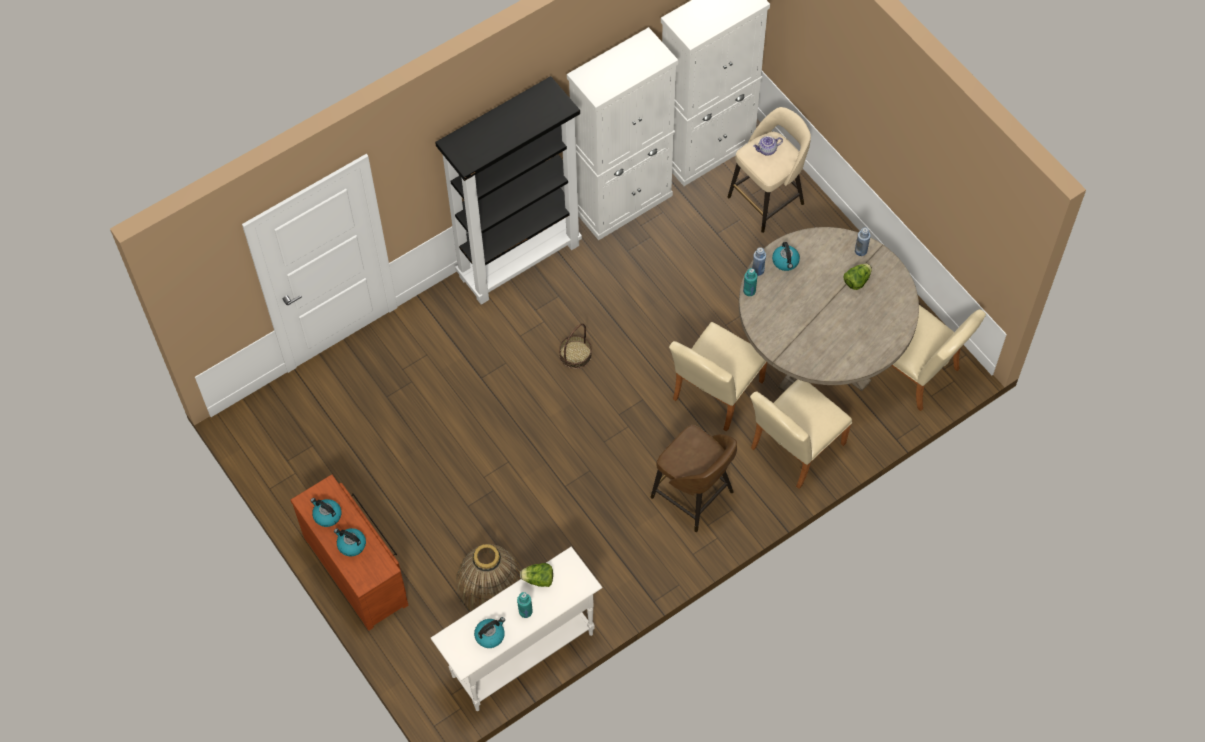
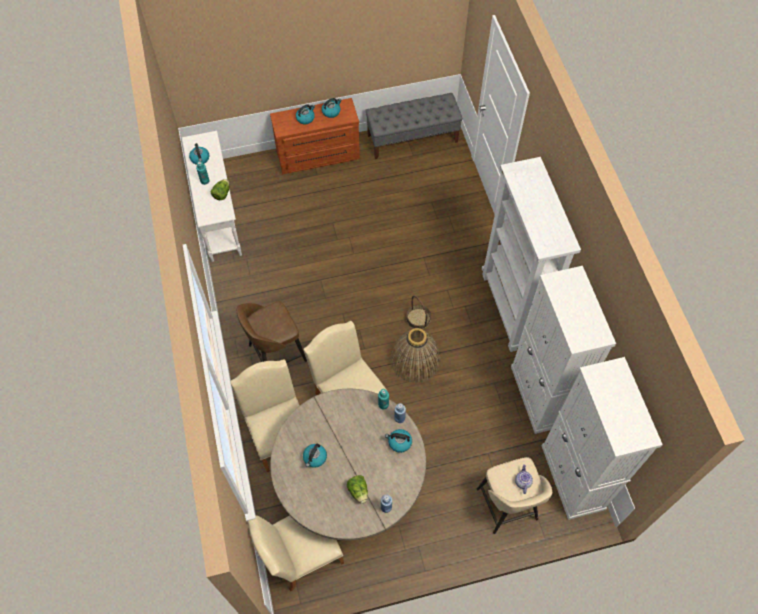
camera: 110 degrees right, 0 degrees up
black bookcase [435,76,582,305] -> white bookcase [482,157,581,352]
basket [456,544,522,610] -> basket moved to [390,328,440,383]
none -> kettle [303,443,327,468]
none -> grey bench [365,93,463,159]

